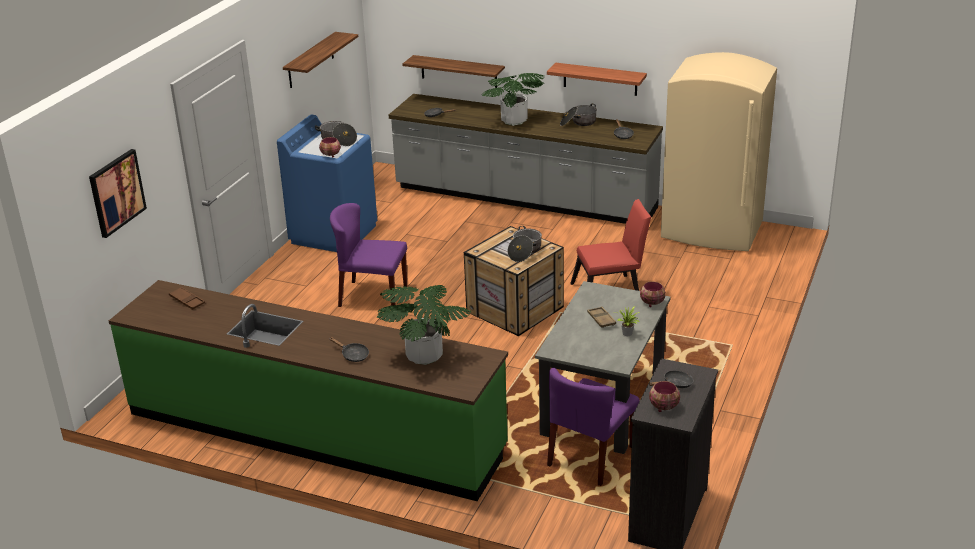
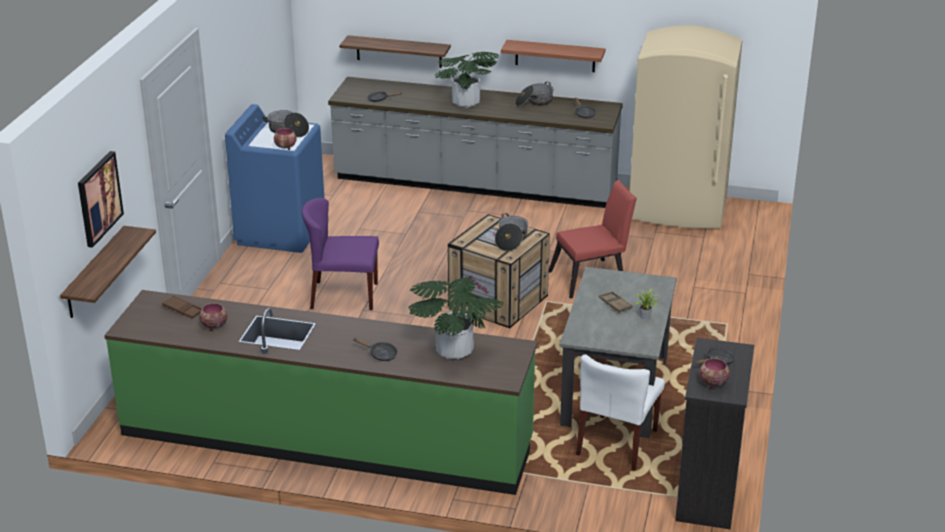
camera: 10 degrees left, 0 degrees up
shelf [283,32,358,88] -> shelf moved to [60,226,156,318]
purple chair [547,368,640,486] -> white chair [576,354,665,471]
bowl [640,281,666,307] -> bowl moved to [200,303,227,331]

